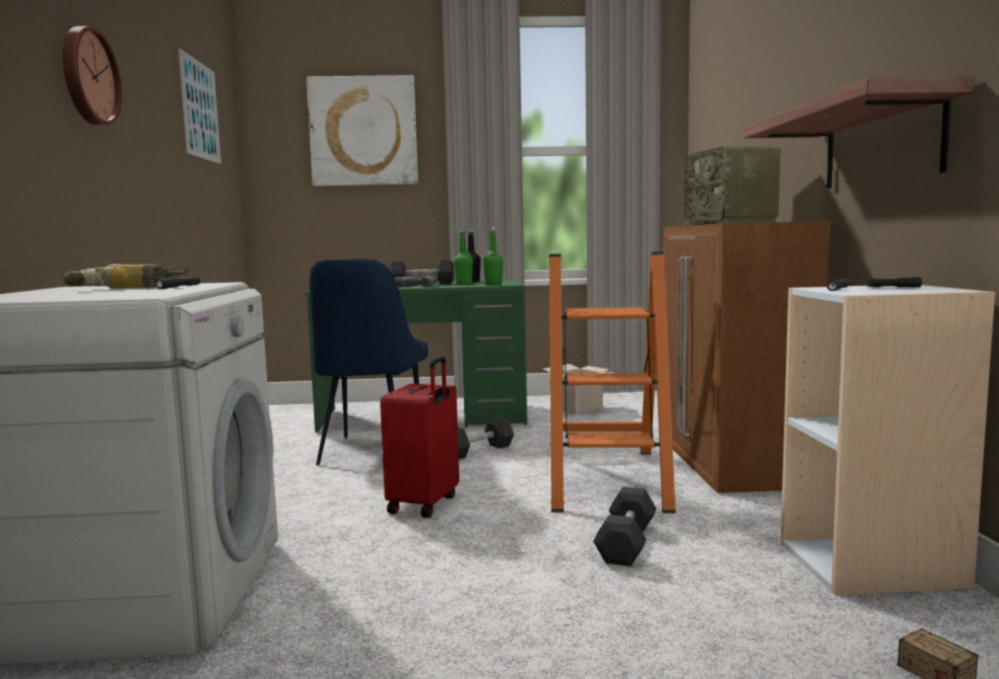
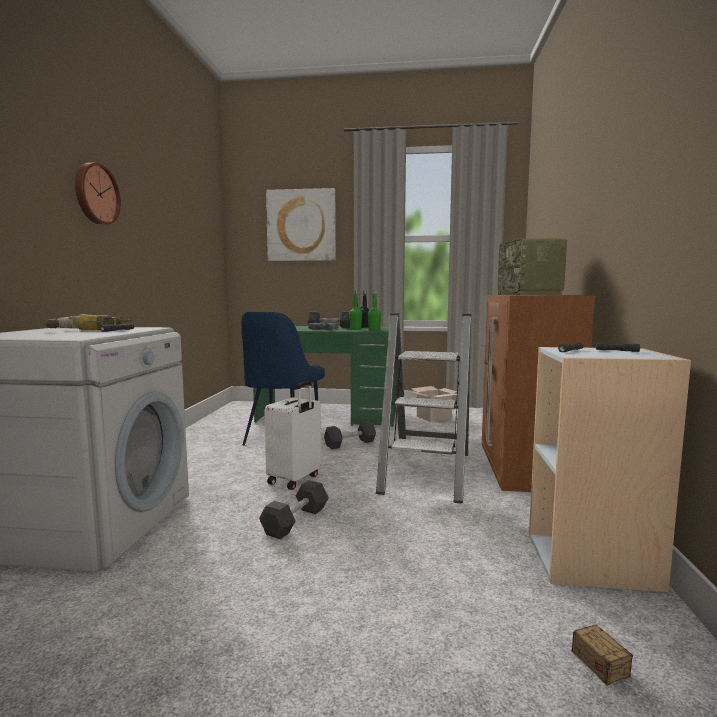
camera: 10 degrees right, 0 degrees up
picture [178,49,221,164] -> none
red suitcase [380,356,459,518] -> white suitcase [264,381,321,490]
orange step ladder [549,251,676,513] -> grey step ladder [376,313,472,504]
grey dumbbell [593,487,657,566] -> grey dumbbell moved to [259,480,329,539]
shelf [744,77,974,189] -> none

